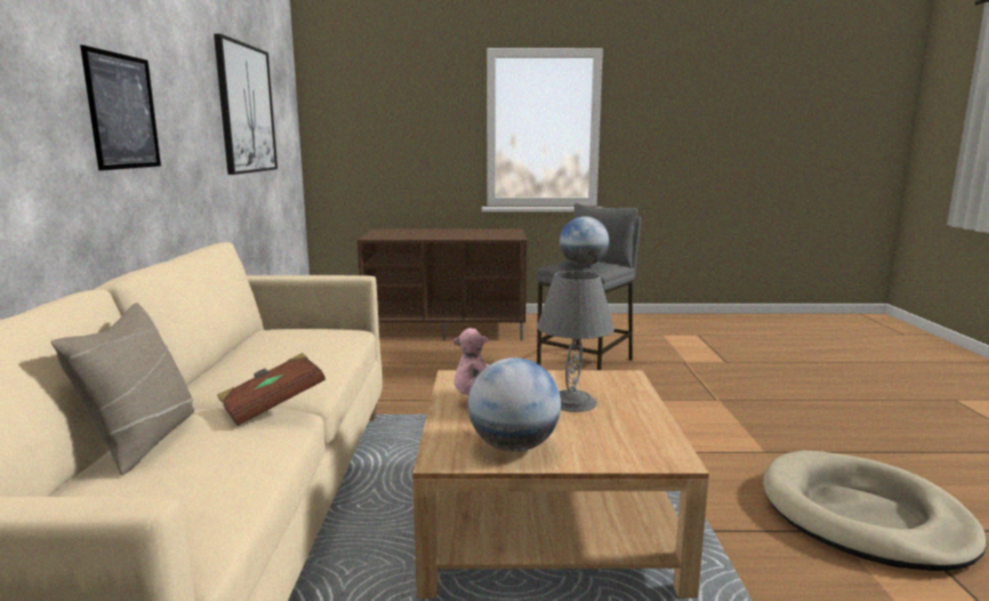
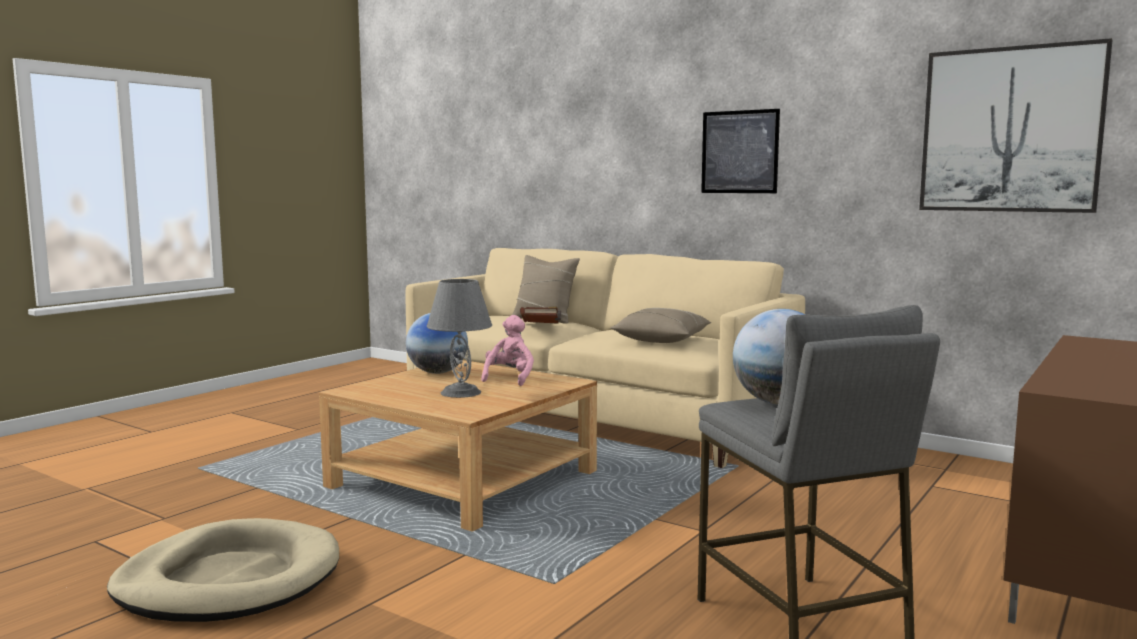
camera: 125 degrees right, 5 degrees down
none -> beige pillow [610,308,711,343]

